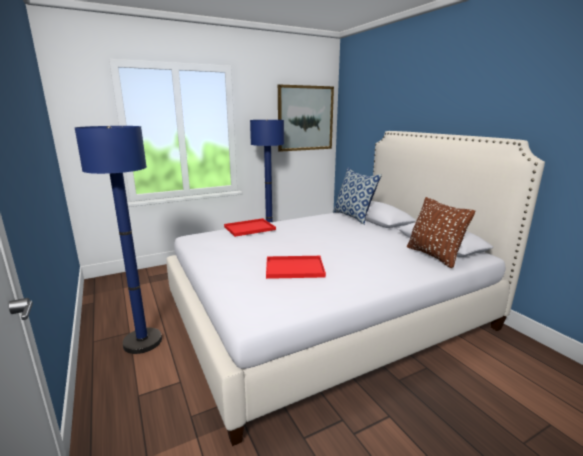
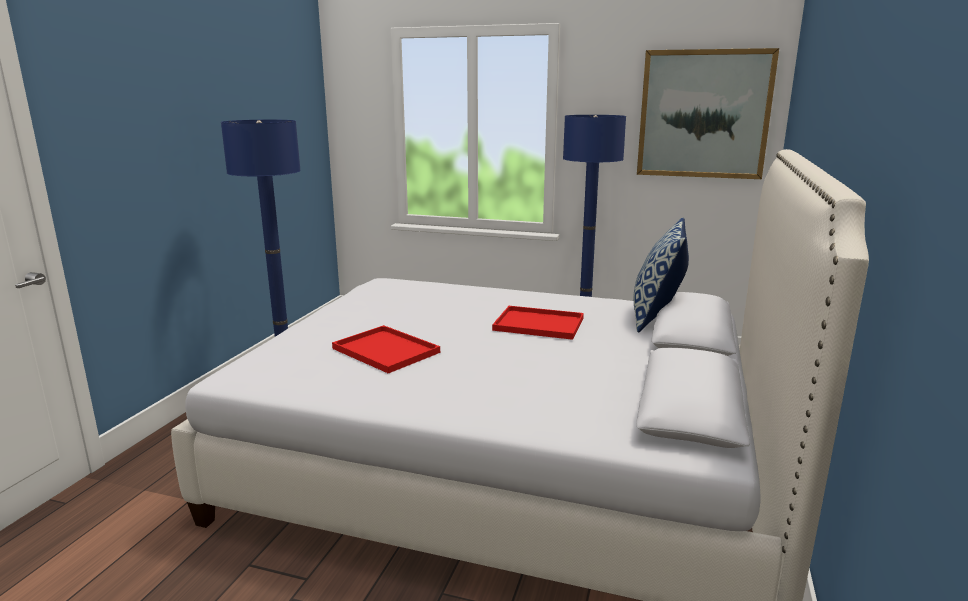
camera: 45 degrees right, 0 degrees up
red tray [224,218,276,237] -> red tray moved to [492,306,584,340]
brown pillow [407,197,475,268] -> none

